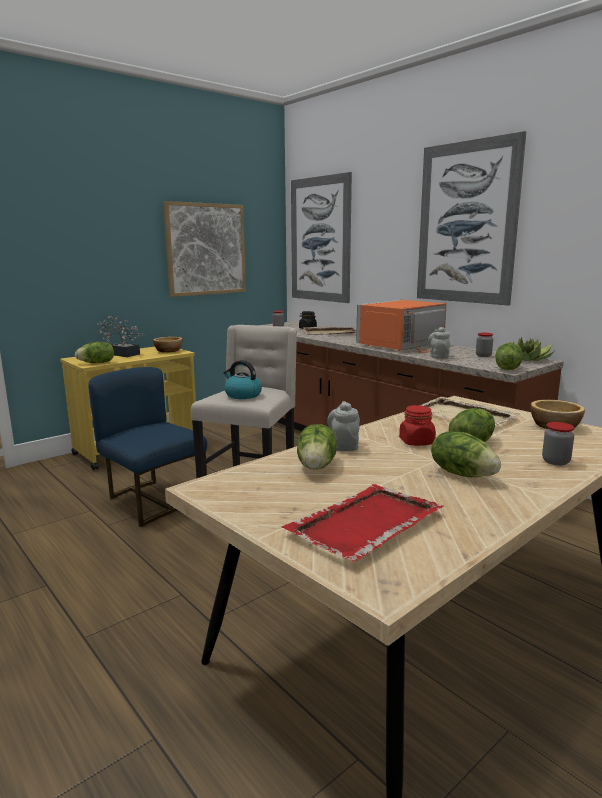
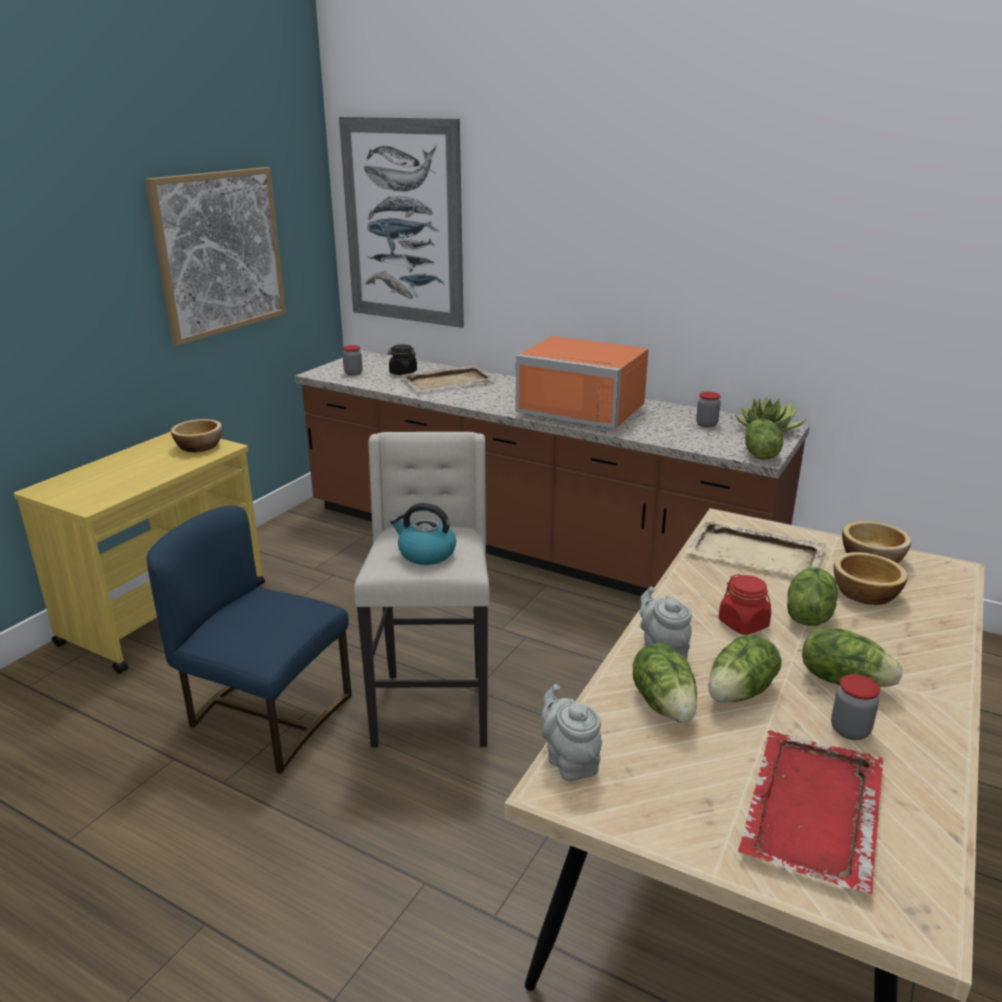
camera: 20 degrees left, 10 degrees up
lettuce [75,342,114,363] -> lettuce moved to [709,635,782,703]
potted plant [97,316,144,357] -> none
orange microwave [356,300,447,353] -> orange microwave turned 90 degrees counterclockwise [515,336,649,429]
picture [417,131,527,306] -> none
grey teapot [428,327,450,359] -> grey teapot moved to [541,684,602,781]
jar [542,422,574,466] -> jar moved to [831,674,880,740]
none -> bowl [834,552,908,605]

